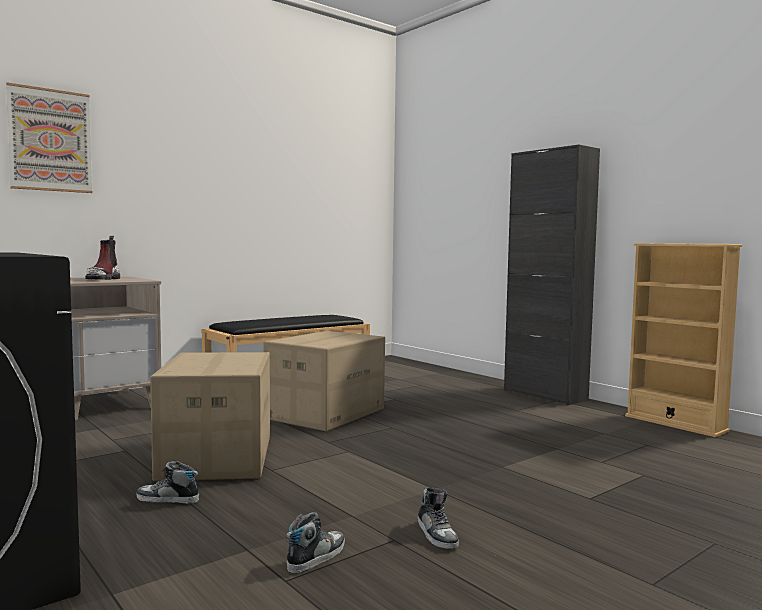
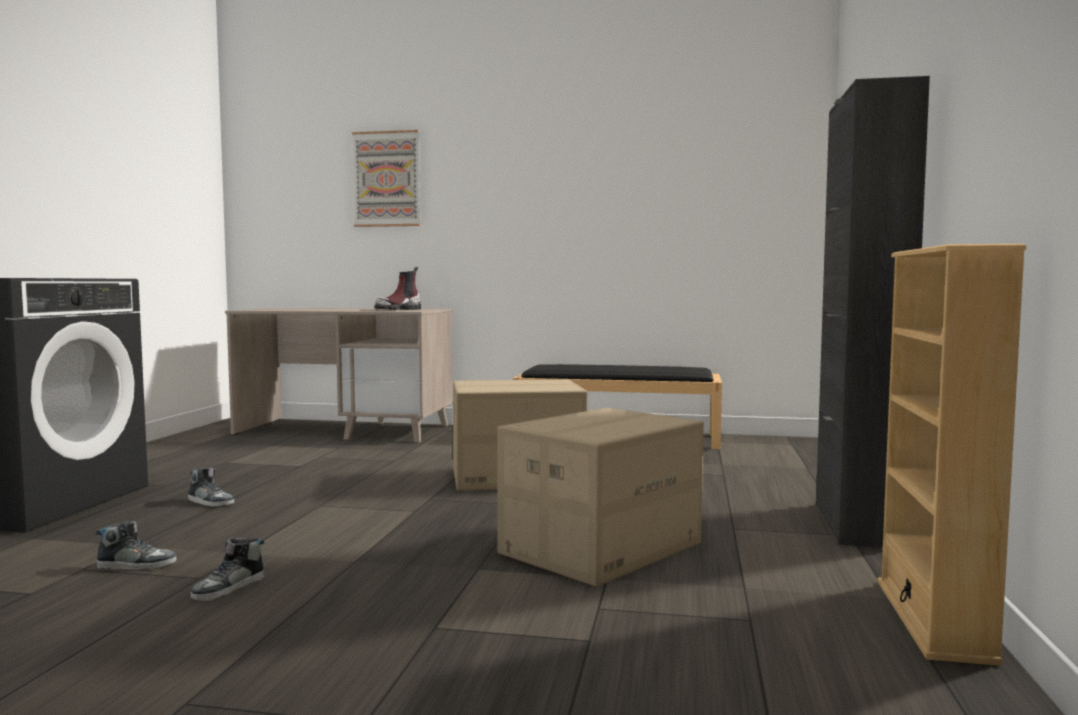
camera: 50 degrees right, 0 degrees up
shoe [136,461,199,504] -> shoe turned 150 degrees clockwise [188,467,234,507]
cardboard box [150,352,270,481] -> cardboard box moved to [497,408,704,587]

